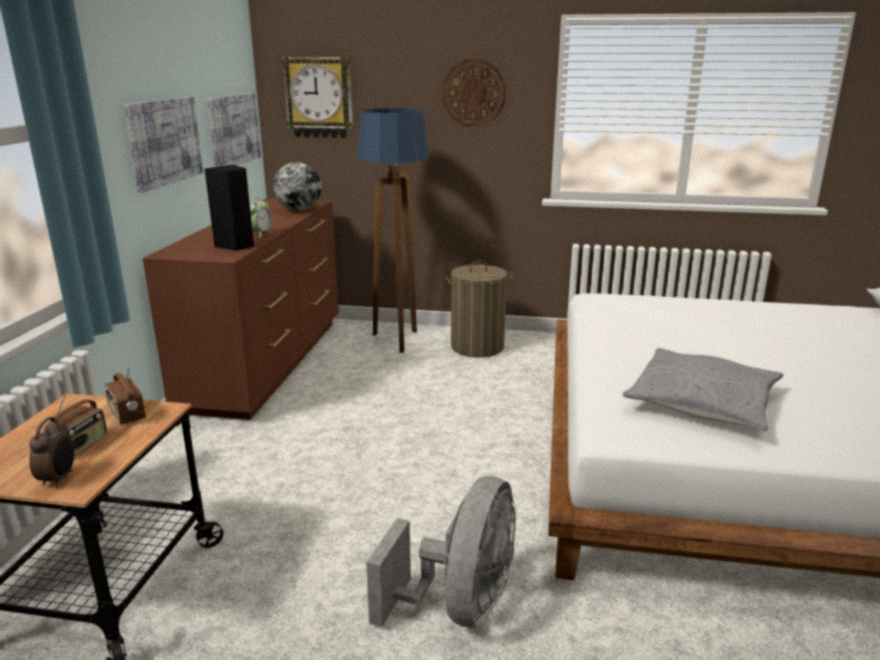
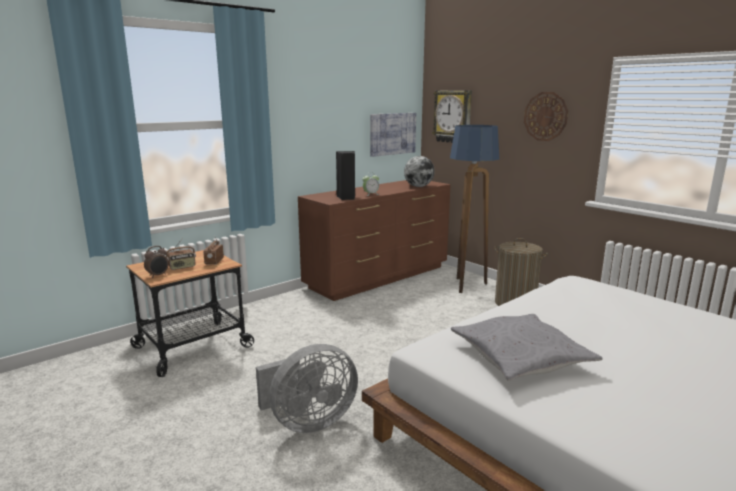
camera: 40 degrees right, 5 degrees down
picture [124,97,203,193] -> none

